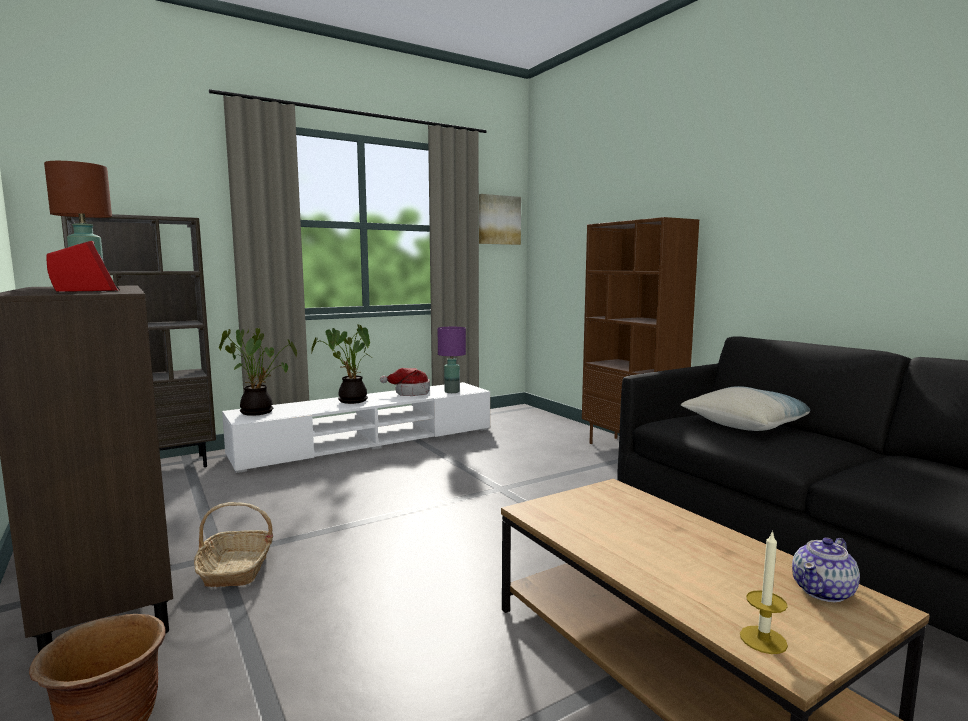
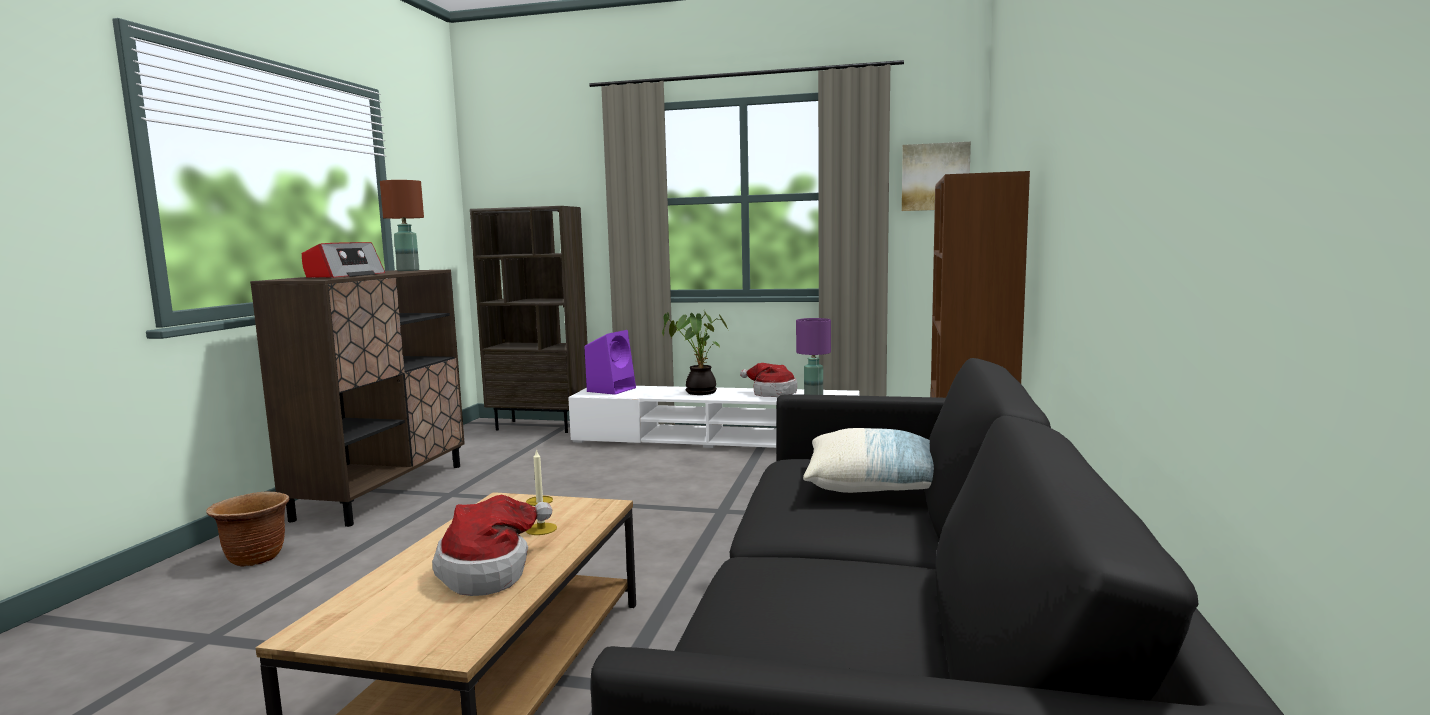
camera: 45 degrees right, 0 degrees up
basket [194,502,273,587] -> none
potted plant [219,328,297,416] -> purple speaker [585,330,636,395]
candle [740,530,788,654] -> candle moved to [526,449,557,535]
teapot [792,537,860,602] -> none
none -> hat [432,495,552,596]

